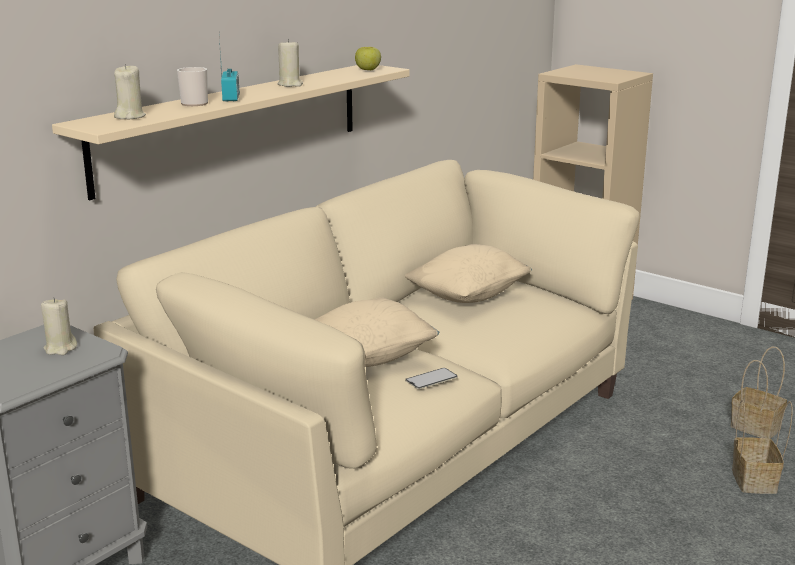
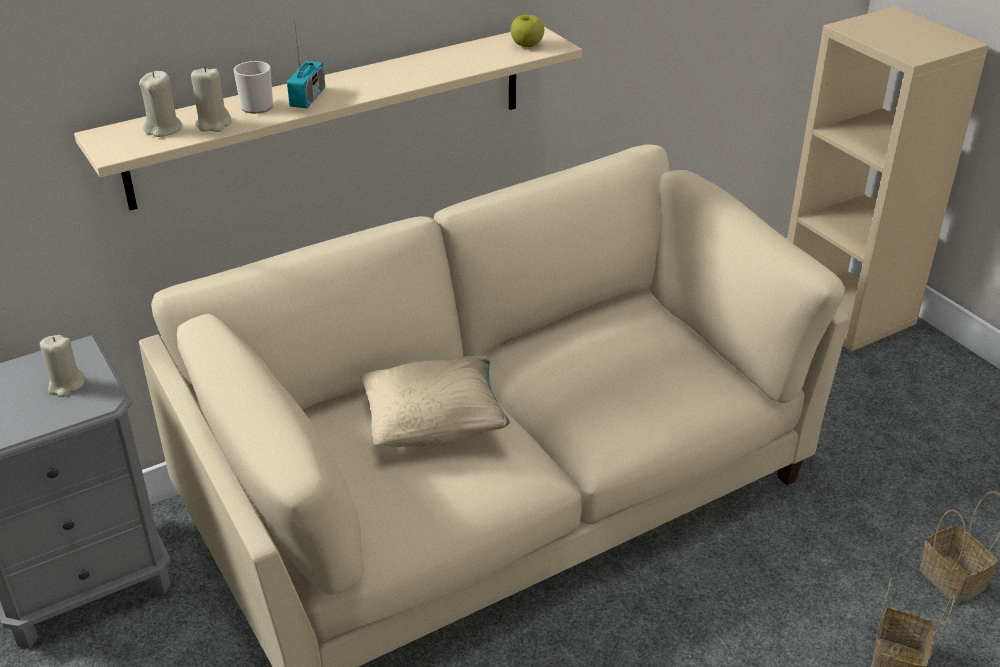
camera: 20 degrees right, 15 degrees up
beige candle [277,39,303,87] -> beige candle moved to [191,66,232,132]
beige pillow [405,244,532,303] -> none
phone [405,368,458,389] -> none

